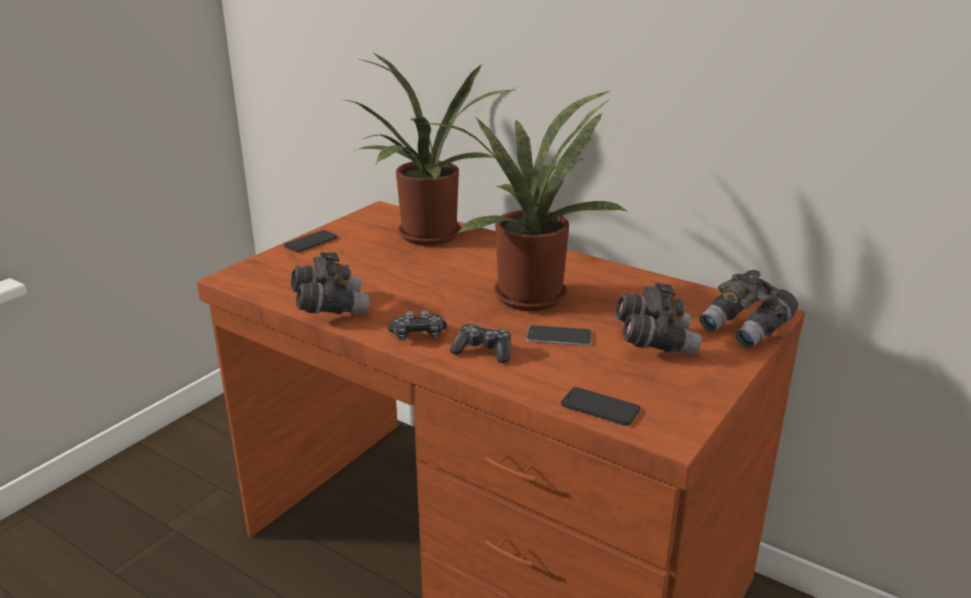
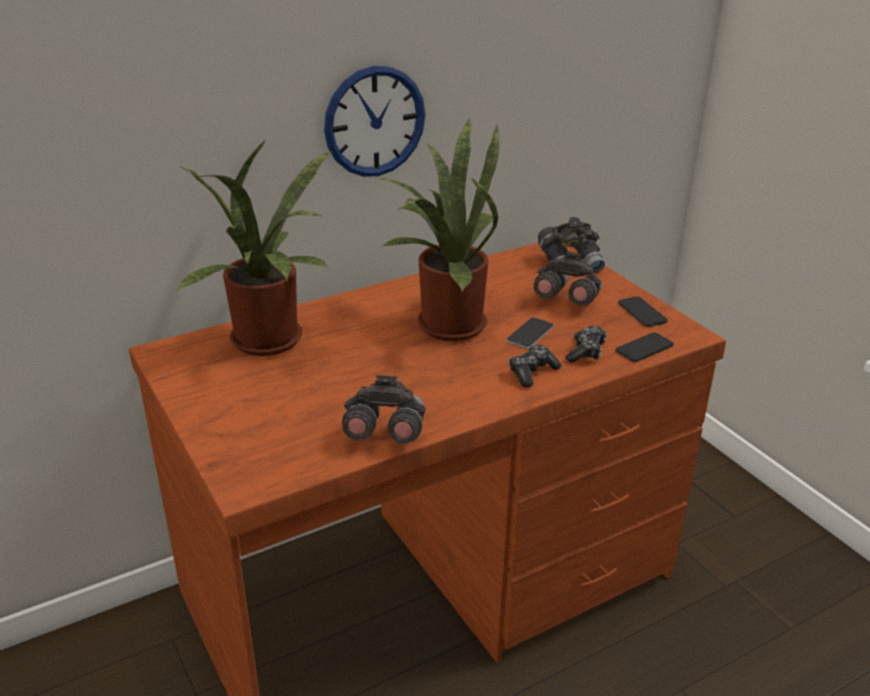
camera: 65 degrees left, 5 degrees up
phone [284,230,338,252] -> phone moved to [618,297,668,327]
game controller [388,310,447,340] -> game controller moved to [566,326,607,363]
none -> wall clock [324,66,425,177]

